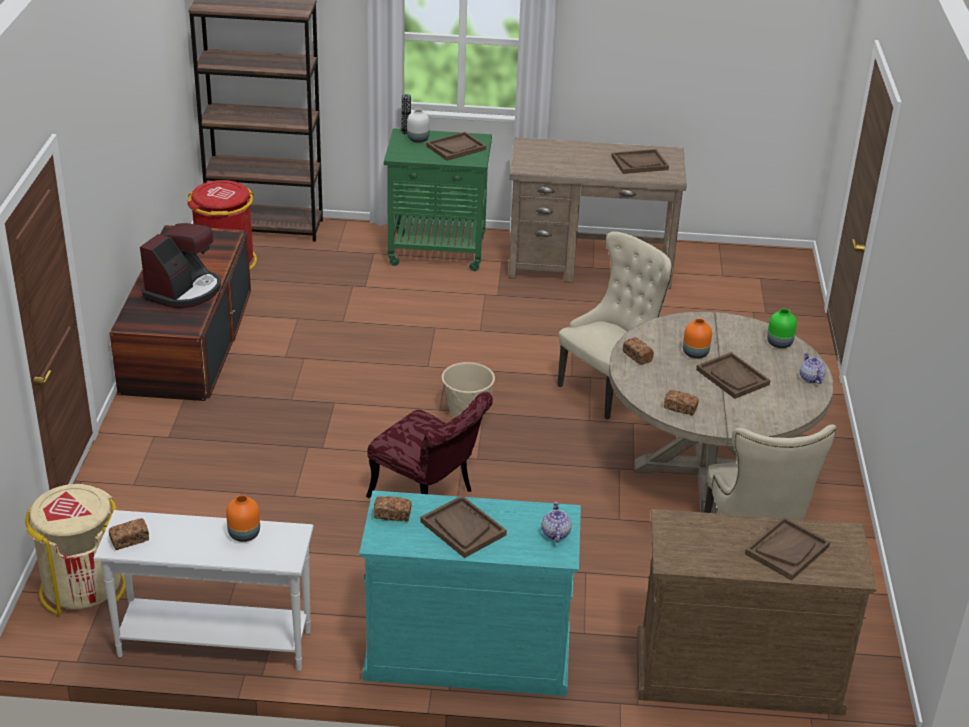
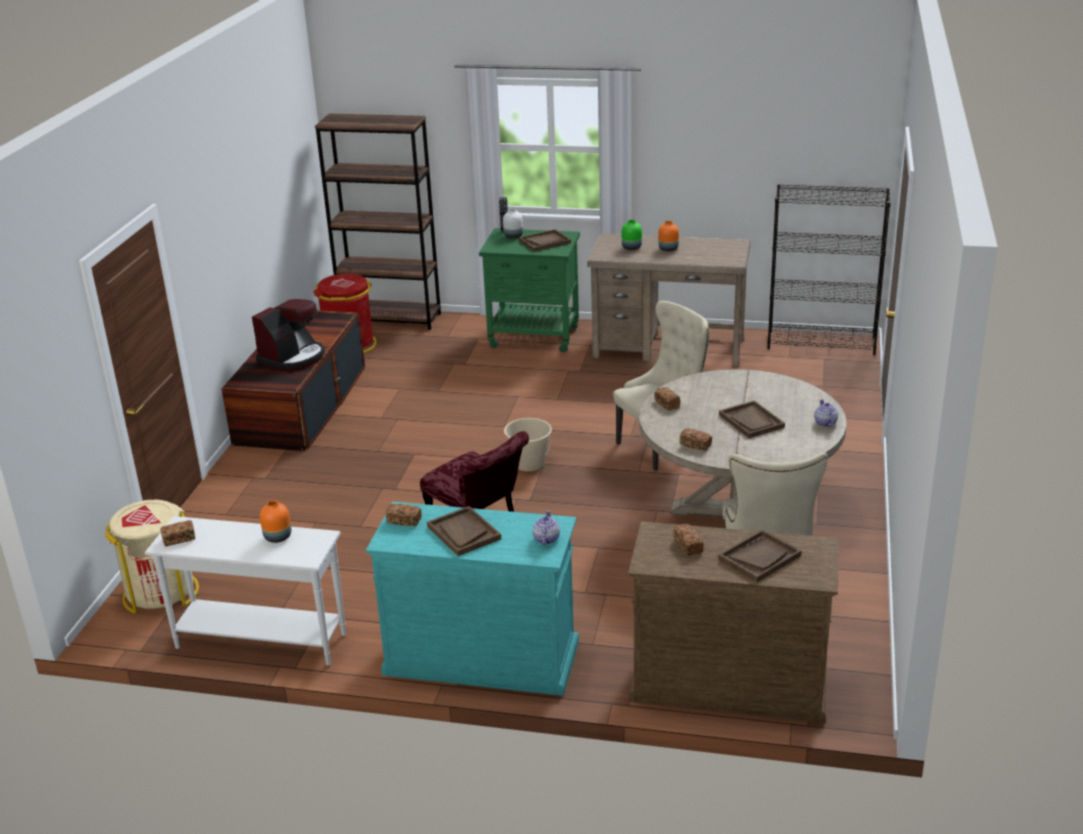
camera: 10 degrees right, 5 degrees down
brown tray [611,149,669,174] -> none
orange vase [683,318,712,359] -> orange vase moved to [658,221,679,251]
green vase [767,309,797,348] -> green vase moved to [622,220,642,250]
none -> bread [673,524,704,556]
none -> black bookcase [767,184,891,355]

